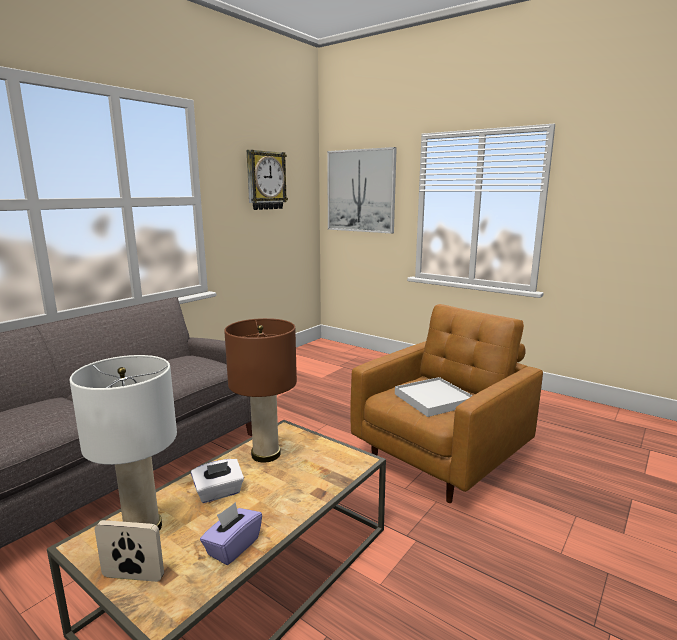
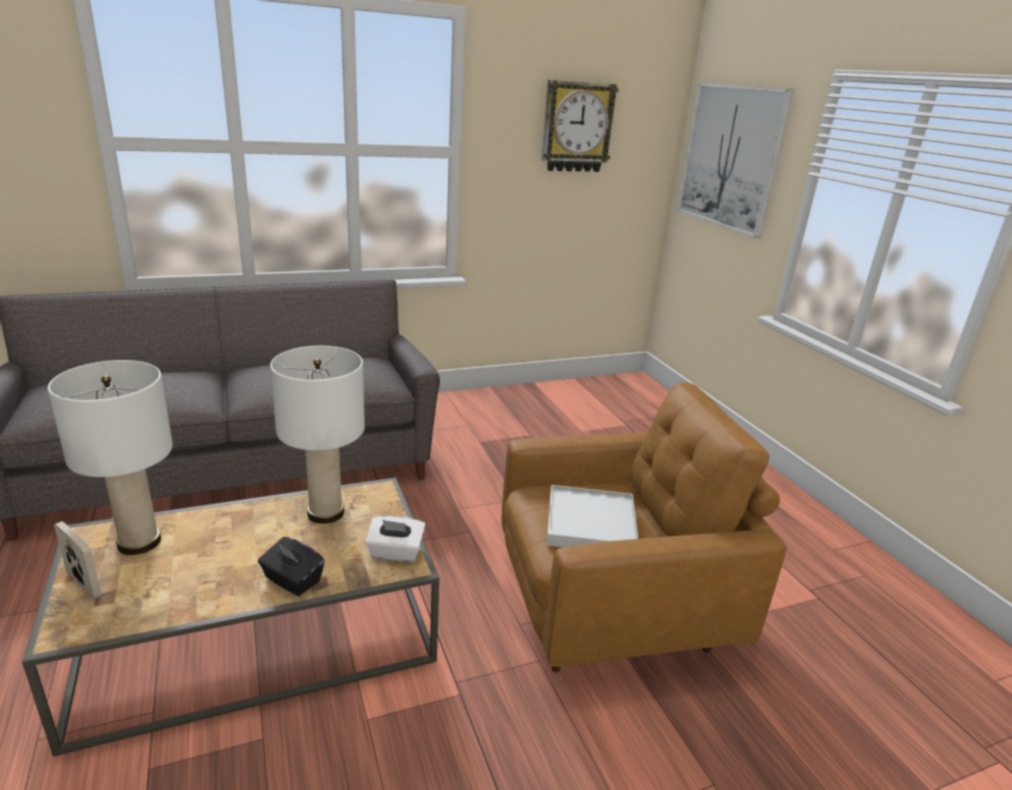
camera: 30 degrees right, 10 degrees up
white tissue box [191,459,244,503] -> white tissue box moved to [365,516,426,562]
purple tissue box [200,502,262,565] -> none
brown table lamp [224,318,297,463] -> white table lamp [270,346,365,524]
none -> black tissue box [258,537,325,596]

